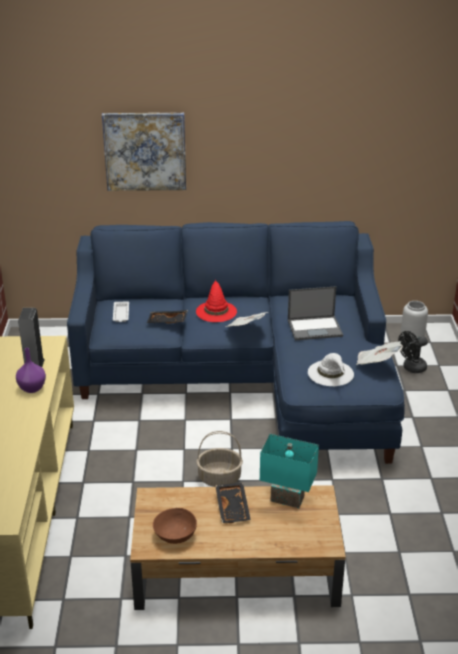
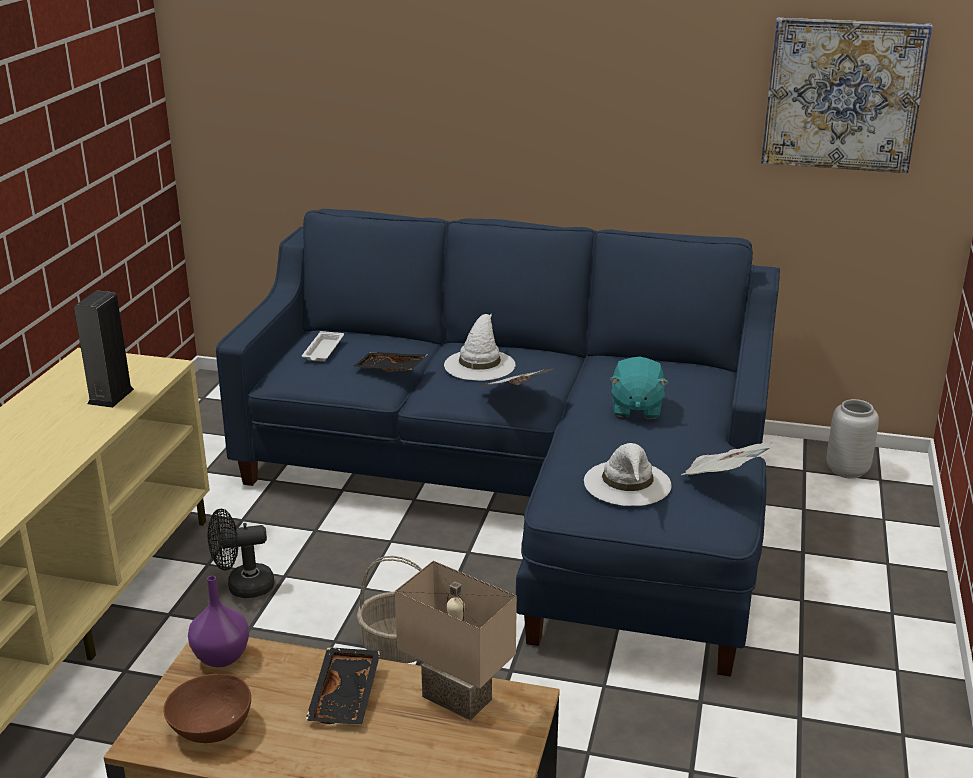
camera: 15 degrees right, 5 degrees down
purple vase [16,348,46,393] -> purple vase moved to [188,576,249,667]
picture [102,113,186,191] -> picture moved to [761,17,932,173]
red hat [196,280,237,322] -> white hat [444,314,516,381]
turquoise table lamp [260,434,319,508] -> beige table lamp [395,561,517,721]
laptop [288,286,343,340] -> turquoise plush toy [609,357,669,419]
black fan [398,331,428,373] -> black fan moved to [207,509,274,598]

